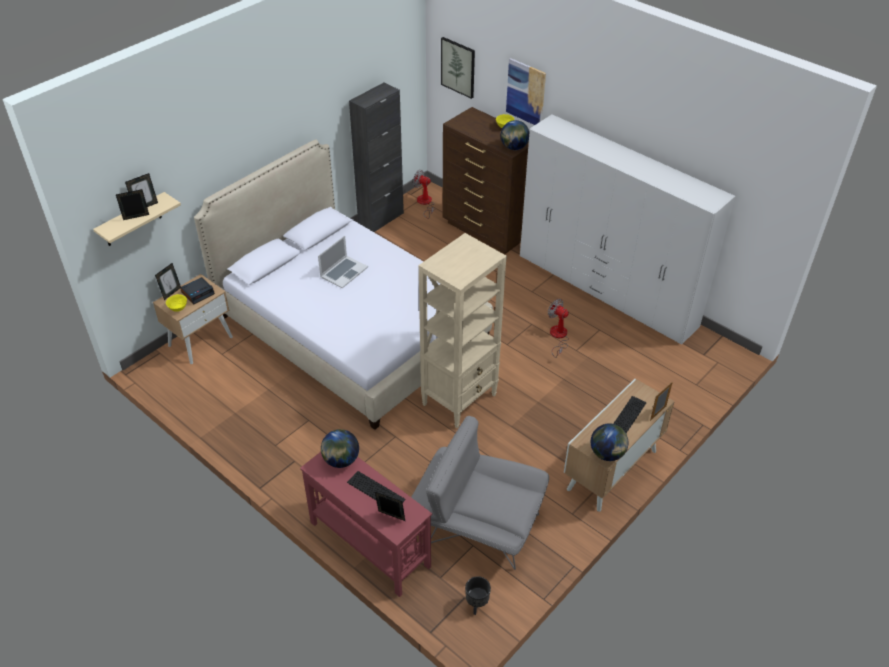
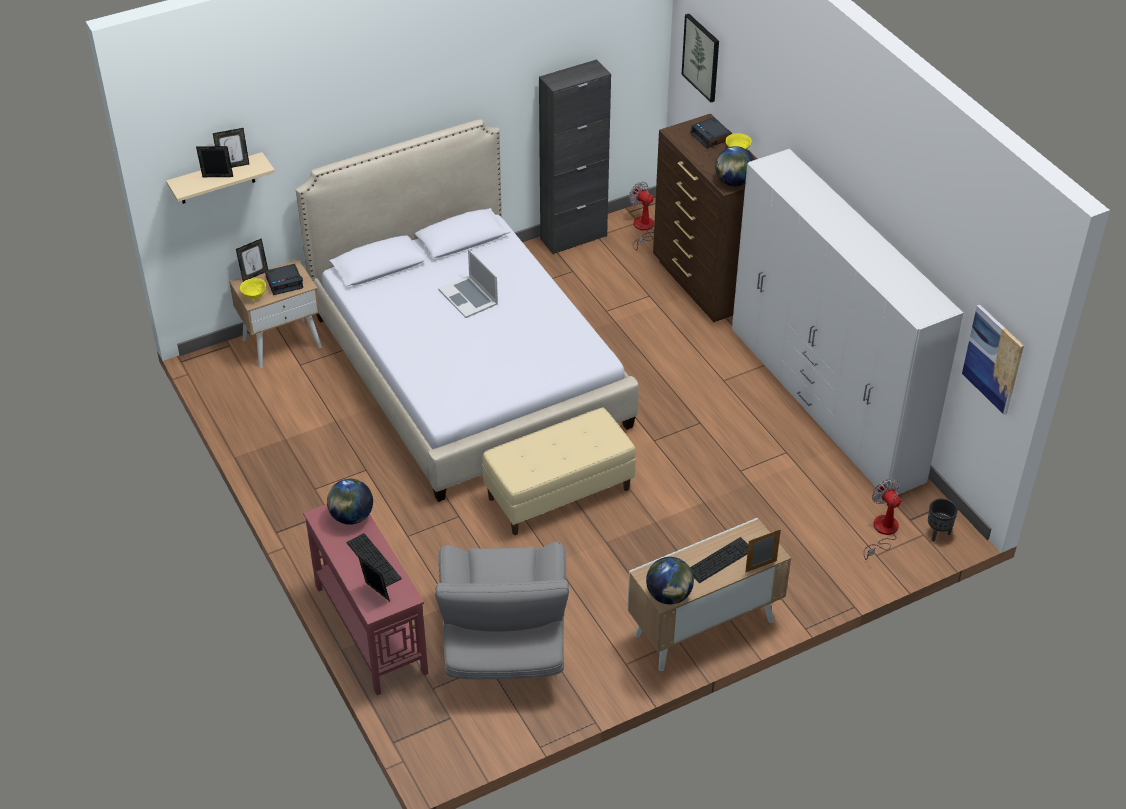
camera: 20 degrees right, 0 degrees up
laptop [318,236,368,288] -> laptop turned 90 degrees clockwise [438,249,498,318]
grey armchair [411,416,549,570] -> grey armchair turned 135 degrees counterclockwise [435,542,569,679]
beige bookcase [418,233,507,428] -> beige bench [482,408,636,535]
black planter [465,576,491,615] -> black planter moved to [928,499,958,541]
picture [506,58,546,125] -> picture moved to [962,305,1024,415]
fan [548,299,569,358] -> fan moved to [864,479,901,560]
none -> alarm clock [690,117,732,148]

